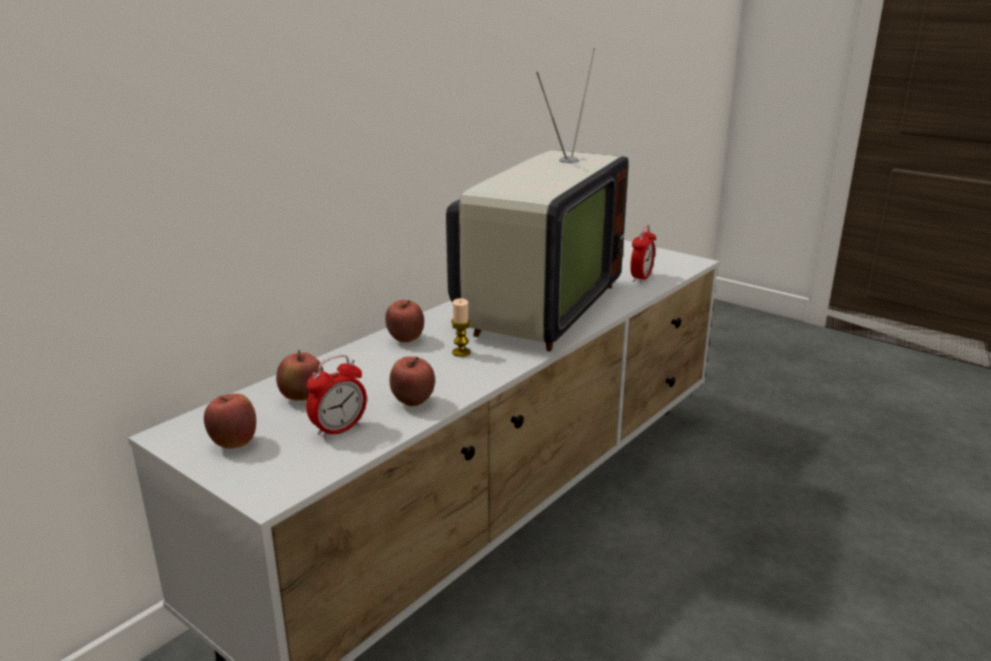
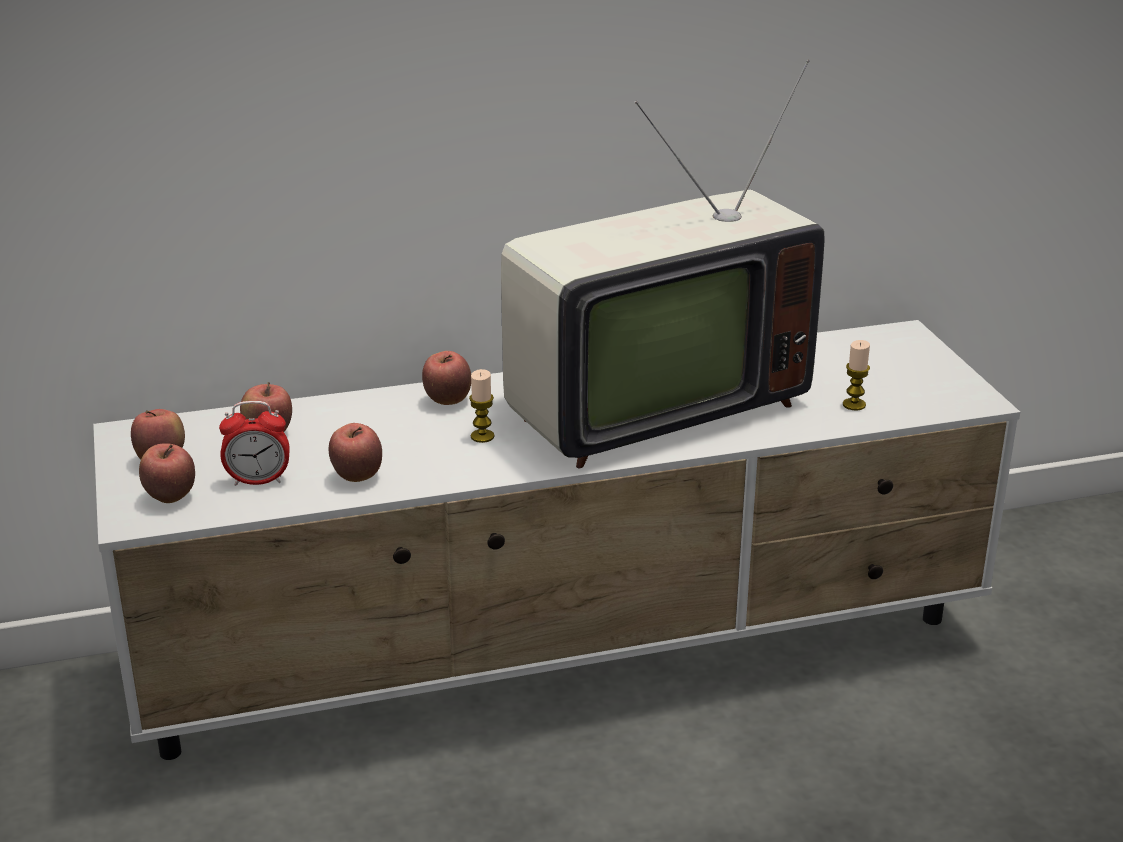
camera: 35 degrees right, 5 degrees up
alarm clock [630,225,656,283] -> candle [843,340,870,411]
none -> apple [139,443,195,503]

